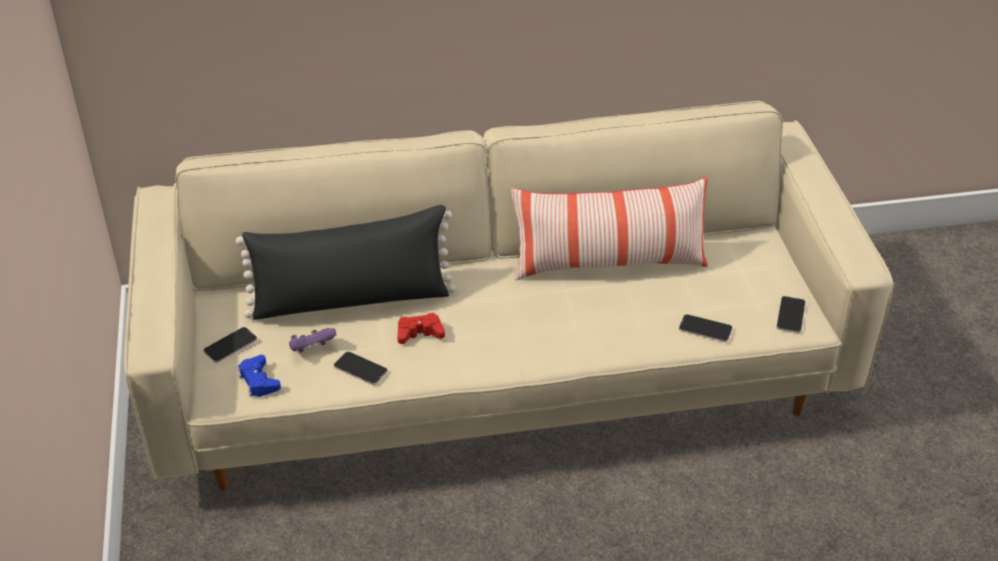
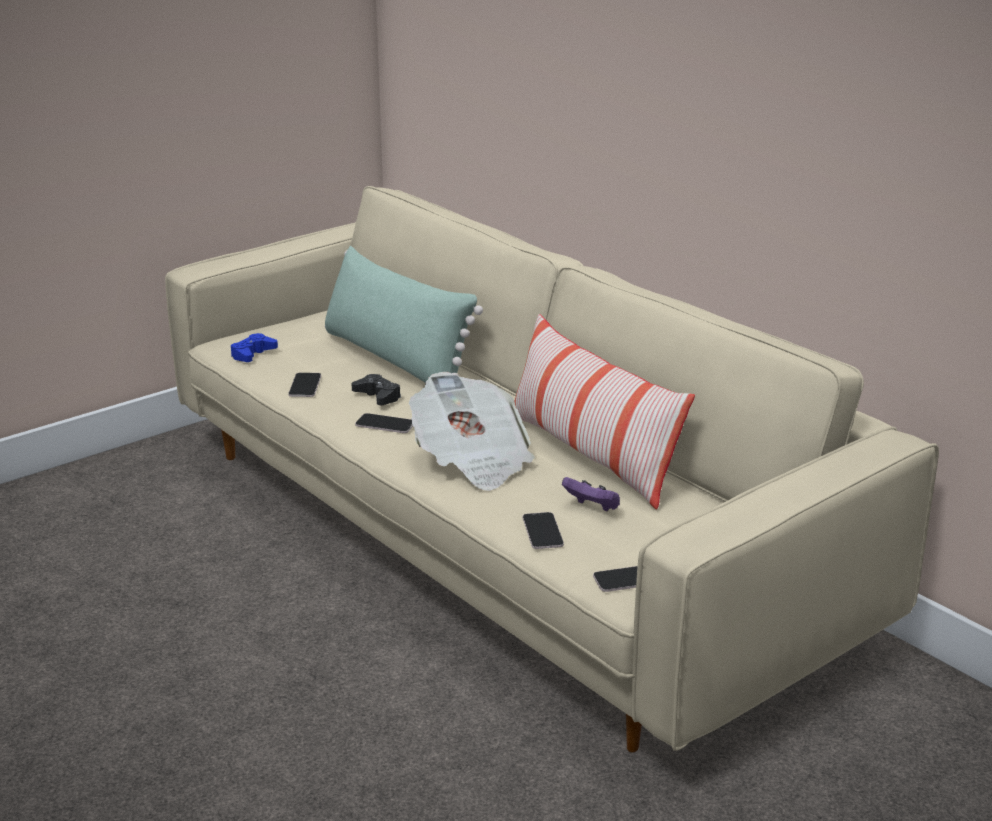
camera: 60 degrees right, 15 degrees down
phone [203,327,257,363] -> phone moved to [355,413,413,433]
black pillow [236,205,456,320] -> green pillow [325,246,483,382]
purple game controller [289,328,337,353] -> purple game controller moved to [562,477,620,512]
red game controller [397,313,445,344] -> black game controller [351,374,401,405]
none -> newspaper [409,372,535,491]

